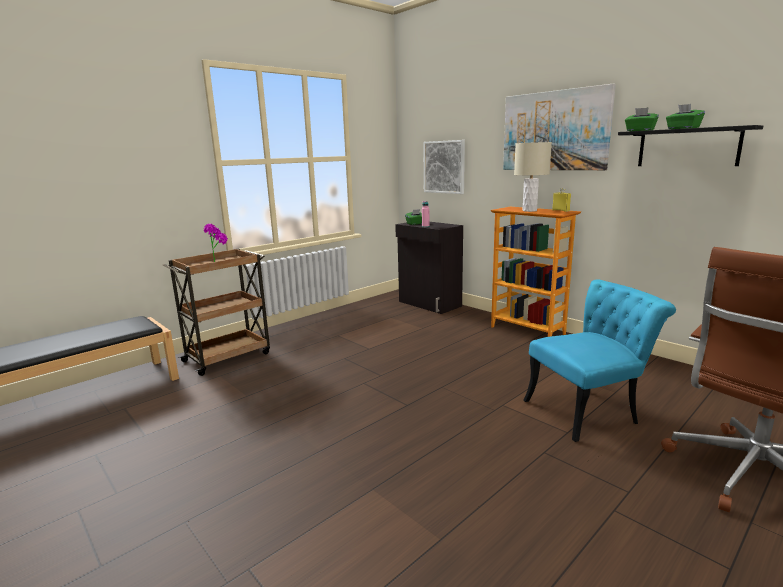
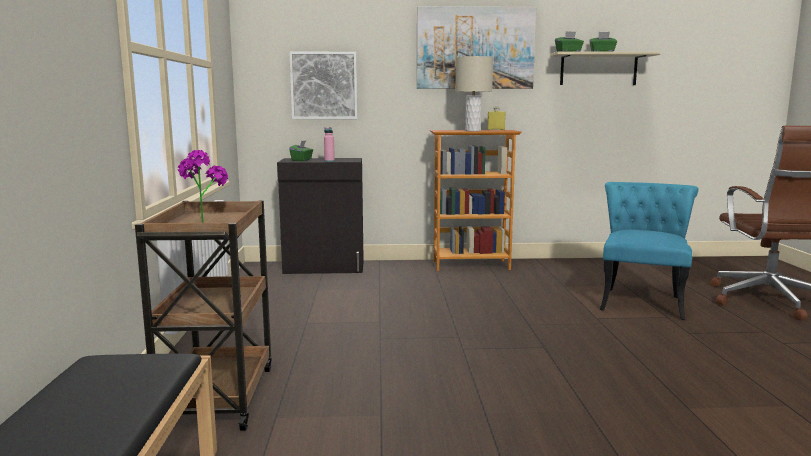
camera: 50 degrees left, 5 degrees down
black shelf [618,125,763,166] -> beige shelf [550,51,660,85]

